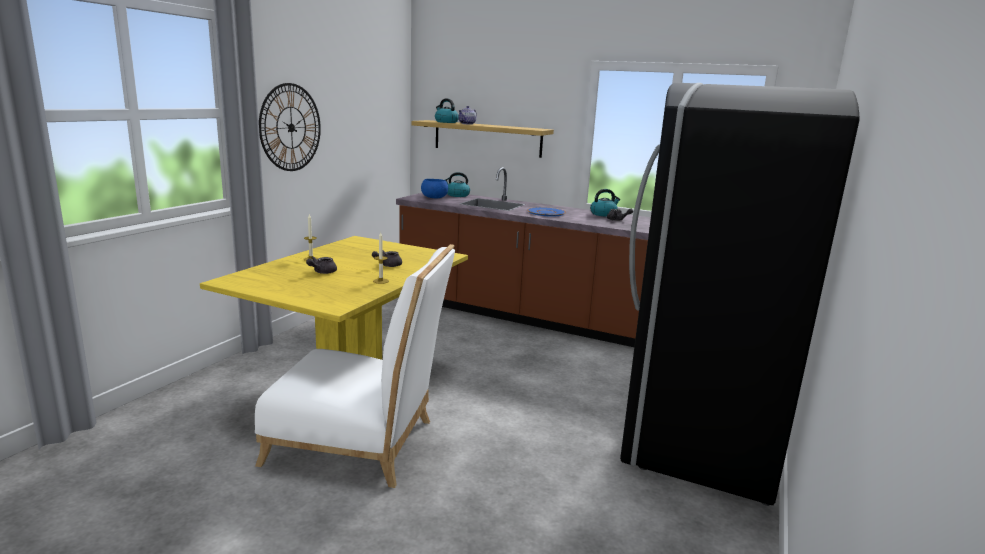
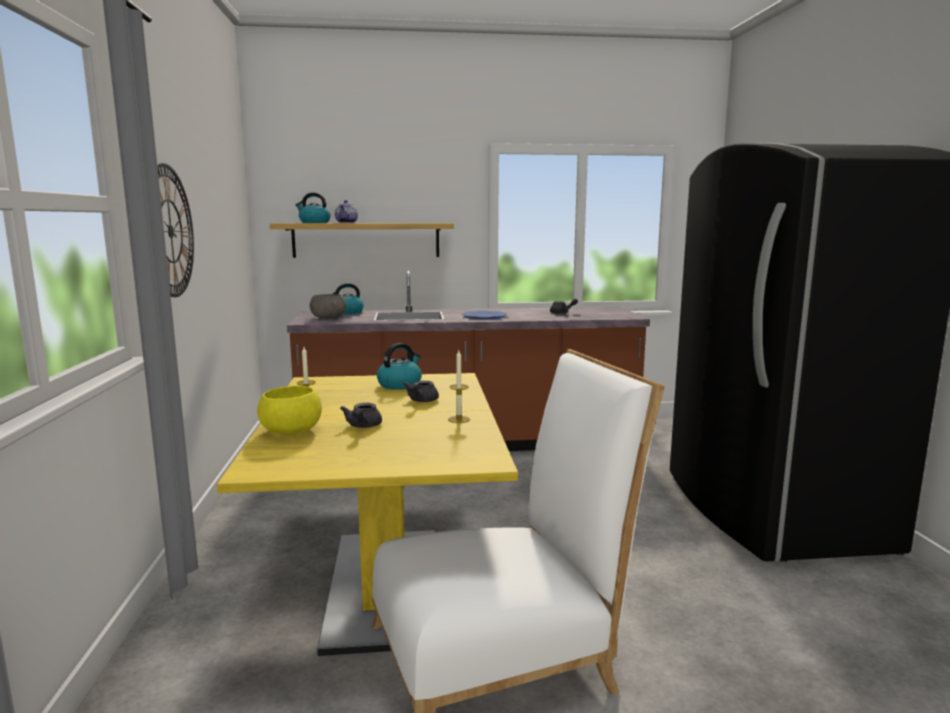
camera: 30 degrees left, 5 degrees down
blue bowl [421,179,448,198] -> grey bowl [310,294,346,319]
kettle [590,189,620,217] -> kettle moved to [377,343,422,390]
none -> yellow bowl [257,386,322,434]

